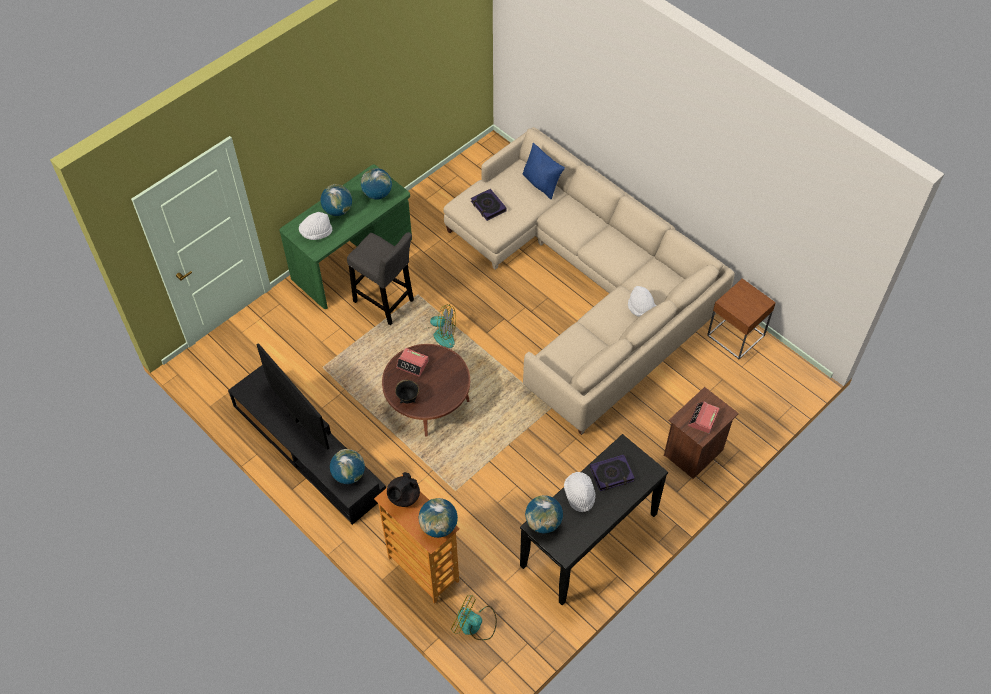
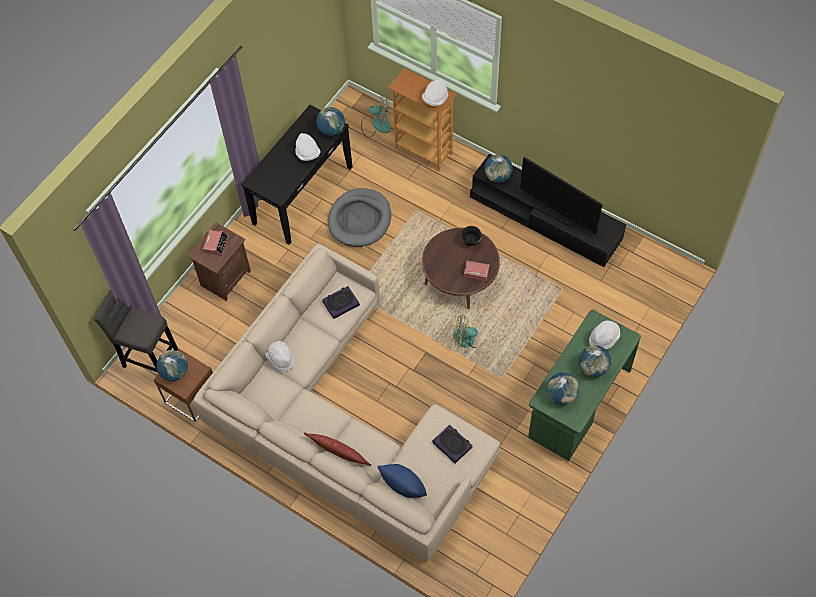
camera: 170 degrees right, 5 degrees up
grey stool [347,232,414,325] -> grey stool moved to [94,290,178,372]
black teapot [387,472,420,507] -> white hat [422,79,448,106]
globe [419,498,458,538] -> globe moved to [156,350,188,381]
book [590,455,635,491] -> book moved to [322,286,360,319]
none -> pillow [304,432,371,466]
none -> grey dog bed [328,188,391,247]

